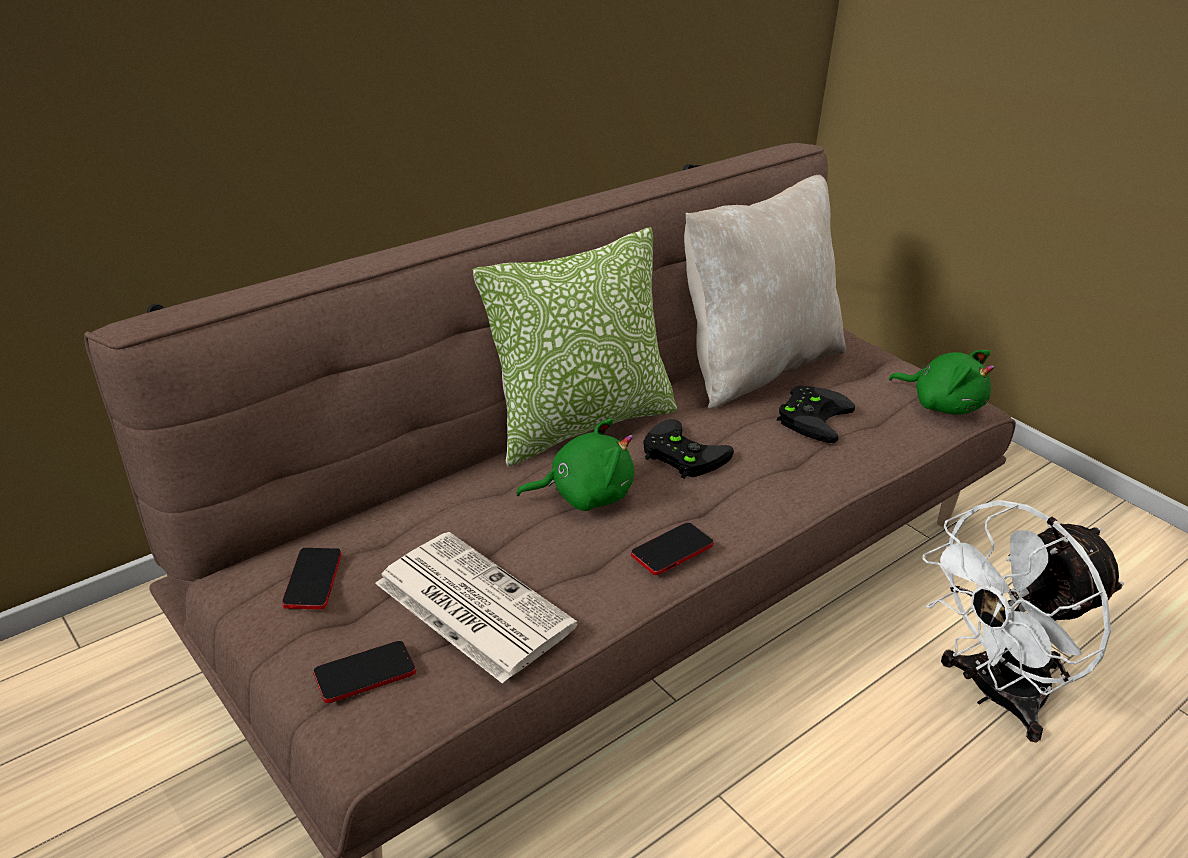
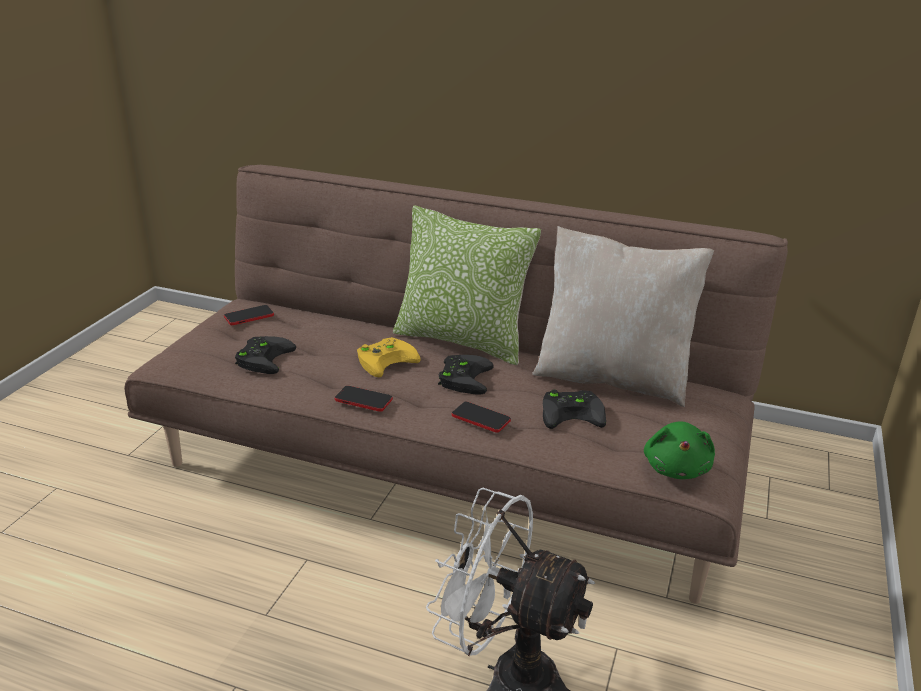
camera: 60 degrees right, 5 degrees down
phone [313,641,416,703] -> phone moved to [452,402,511,433]
newspaper [375,532,578,684] -> black game controller [235,336,296,374]
green plush toy [516,419,634,511] -> yellow game controller [357,337,421,377]

